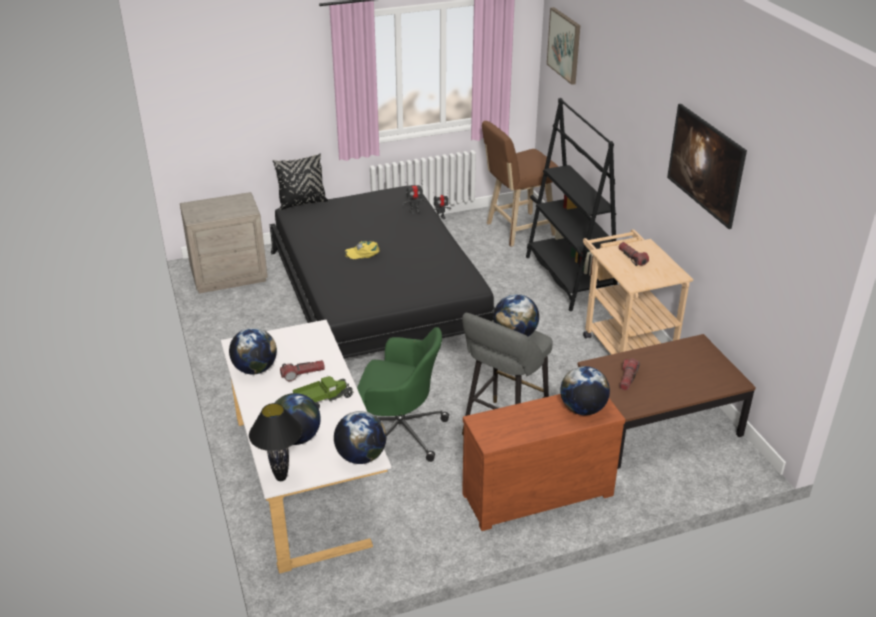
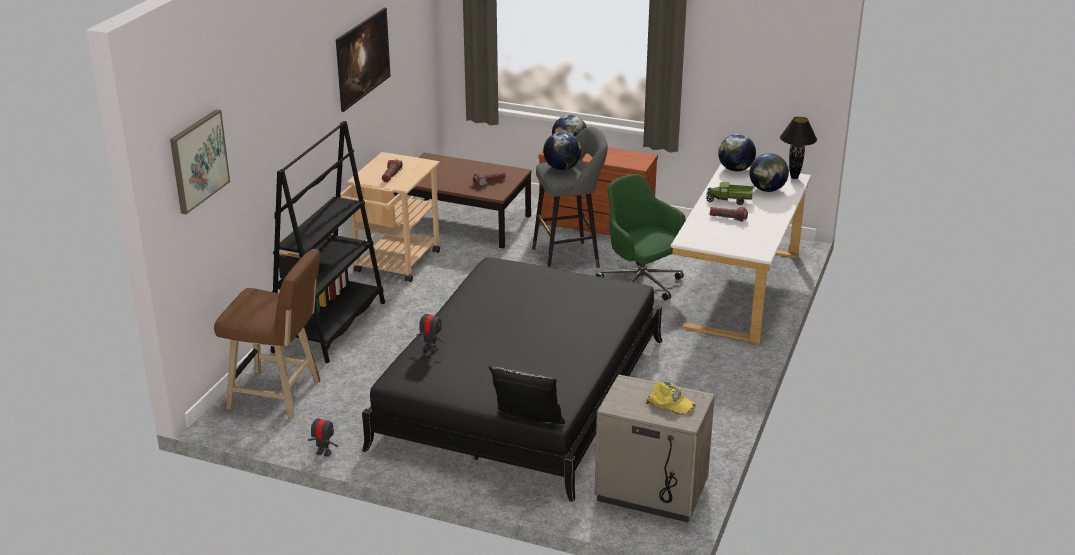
camera: 140 degrees left, 5 degrees down
globe [229,328,277,374] -> none
yellow cap [345,241,380,259] -> yellow cap moved to [646,382,696,414]

